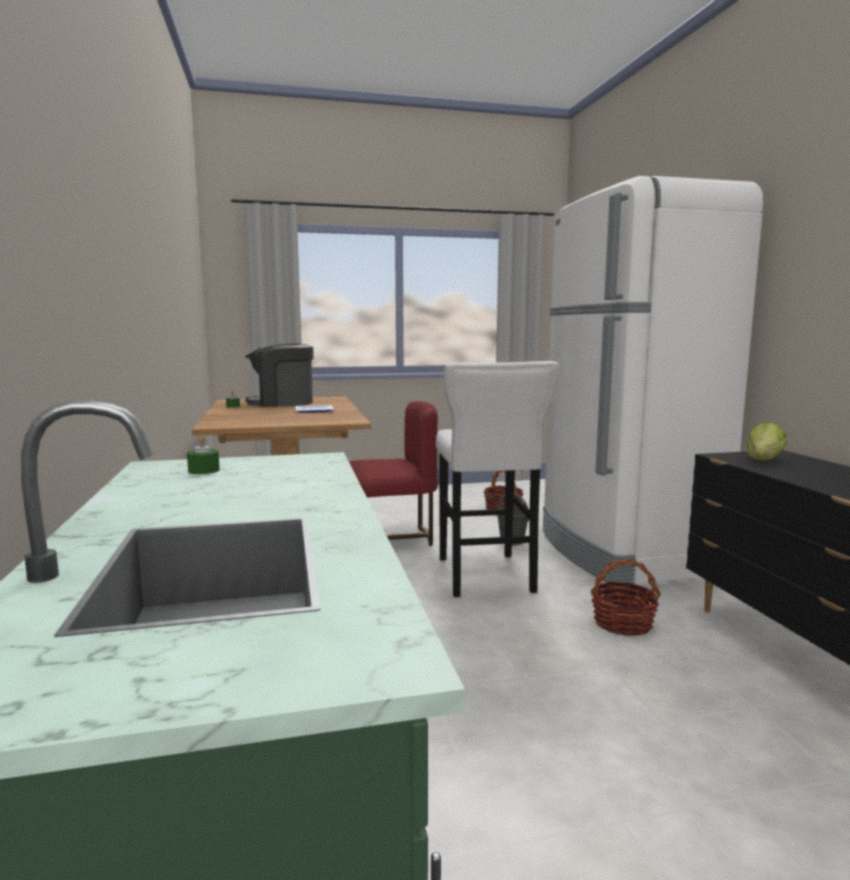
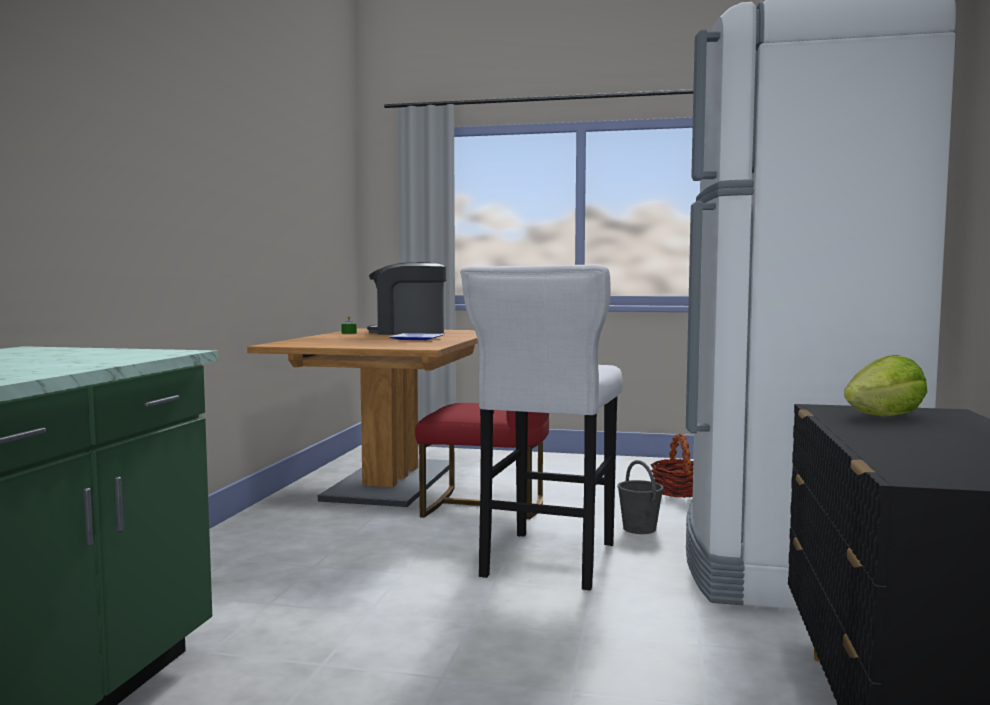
camera: 25 degrees right, 5 degrees down
green candle [187,436,220,475] -> none
basket [590,559,661,636] -> none

